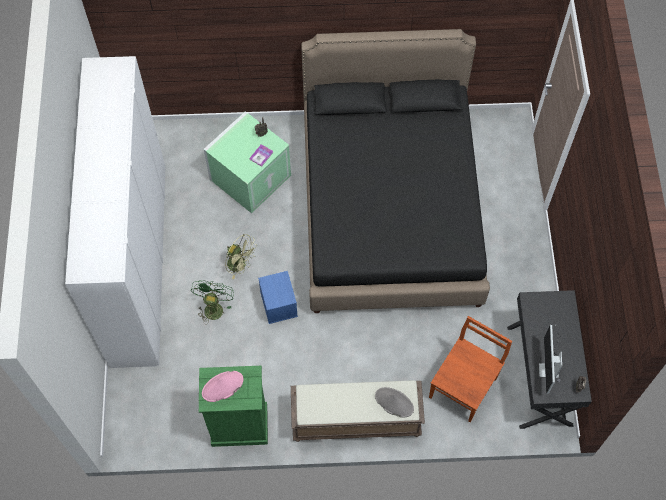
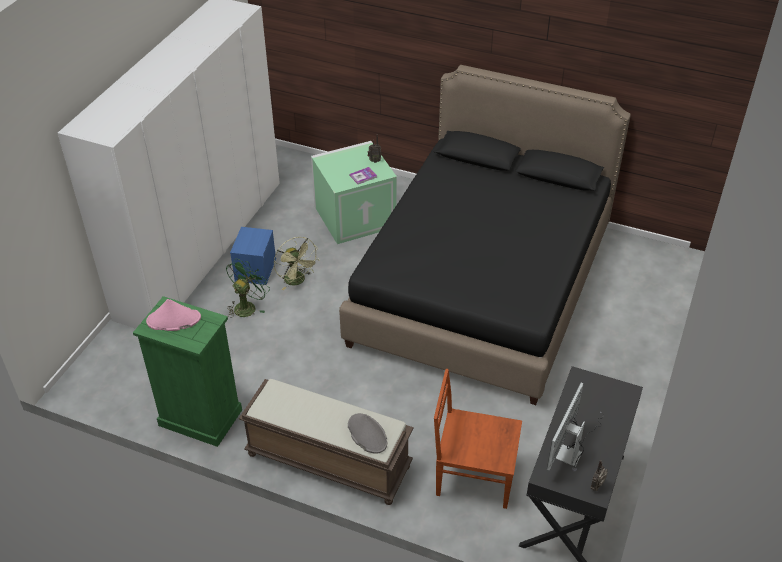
camera: 25 degrees right, 20 degrees down
blue storage box [258,271,298,324] -> blue storage box moved to [230,227,276,285]
brown chair [429,316,512,422] -> brown chair turned 135 degrees counterclockwise [434,369,522,509]

